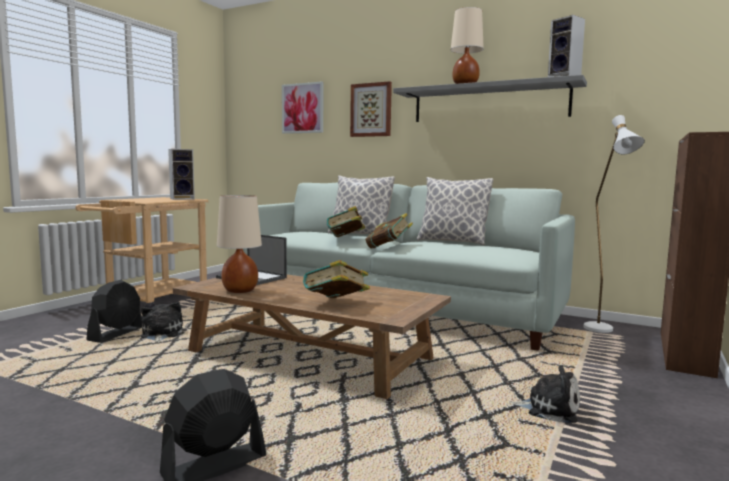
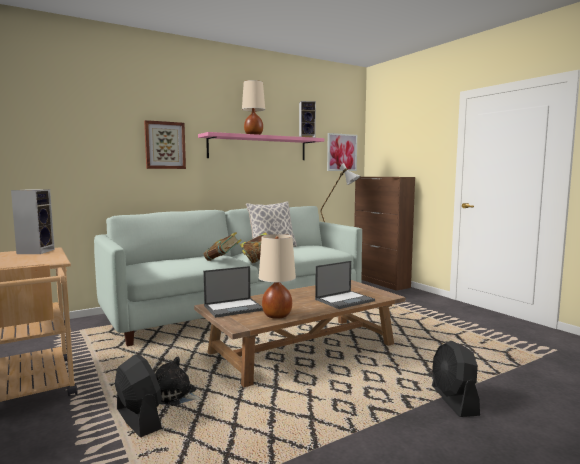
camera: 60 degrees left, 0 degrees up
picture [282,81,323,134] -> picture moved to [327,133,357,171]
book [303,260,370,298] -> laptop [315,261,375,309]
pillow [328,175,395,234] -> none
grey shelf [393,75,587,122] -> pink shelf [198,132,325,160]
plush toy [510,365,580,423] -> none

